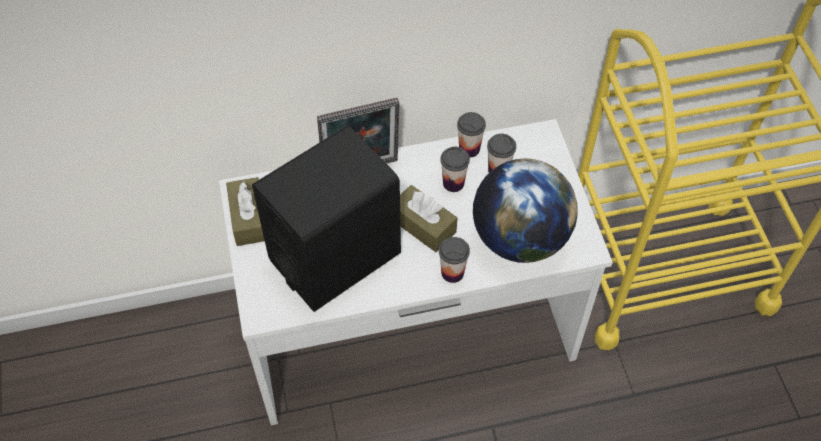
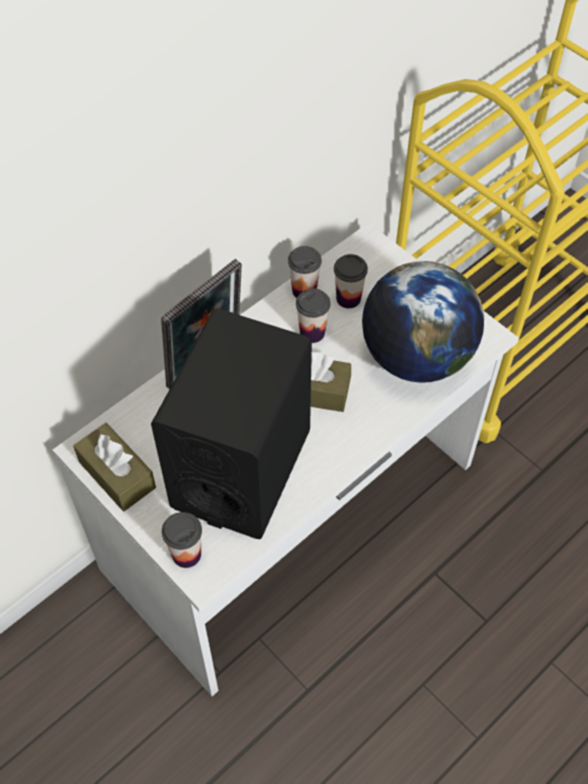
camera: 30 degrees left, 0 degrees up
cup [439,237,470,283] -> cup moved to [162,512,202,568]

